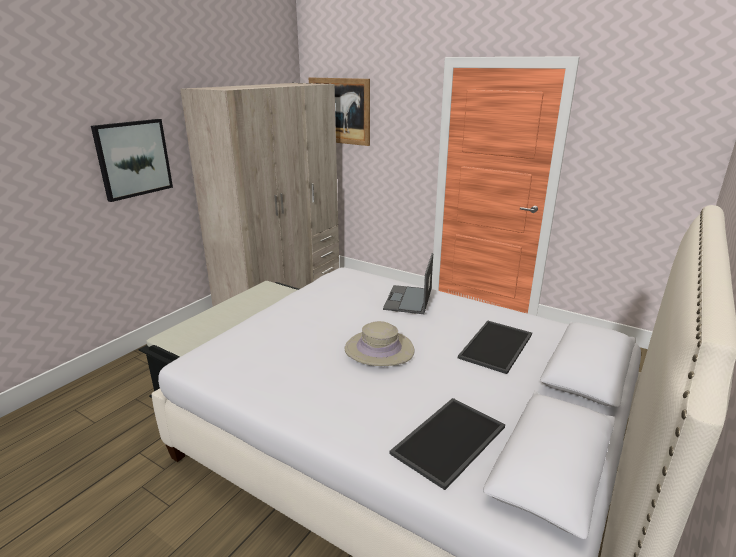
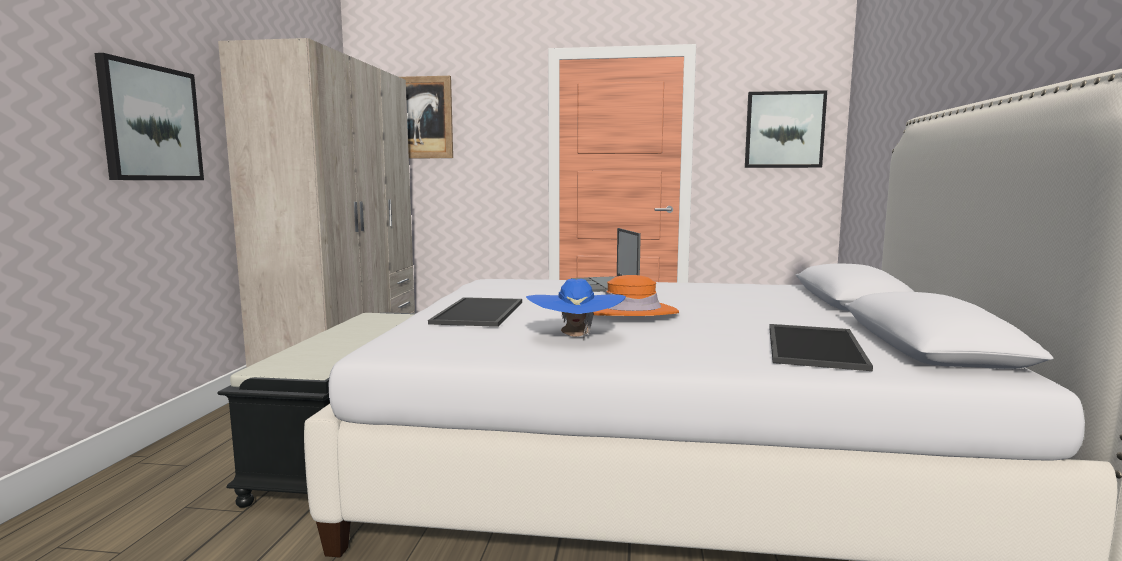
camera: 25 degrees left, 15 degrees down
beige hat [345,321,415,366] -> orange hat [593,275,679,316]
tray [458,321,532,374] -> tray moved to [428,297,522,327]
none -> blue hat [526,279,626,341]
none -> picture [745,90,827,168]

